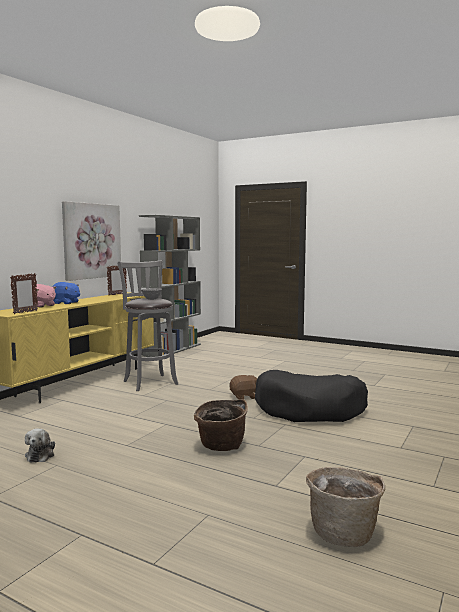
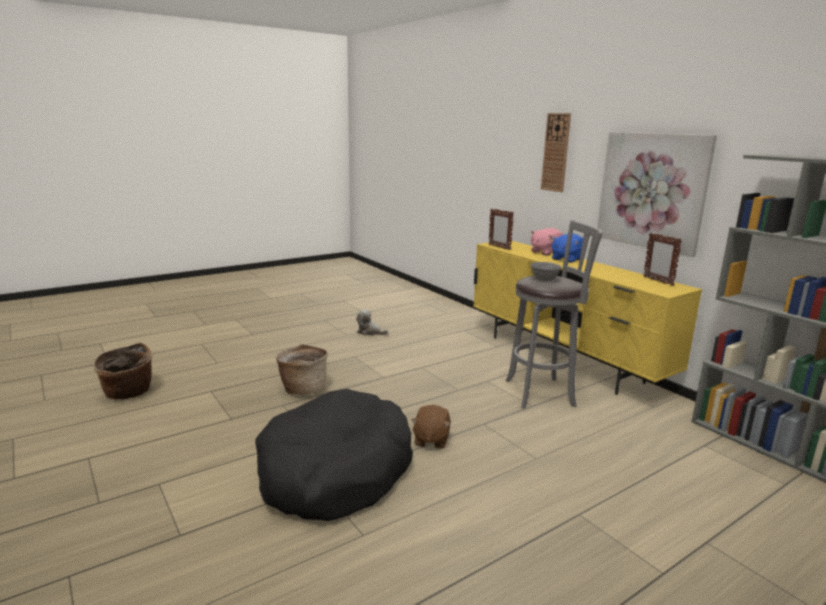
camera: 115 degrees right, 10 degrees up
none -> wall clock [541,113,571,192]

